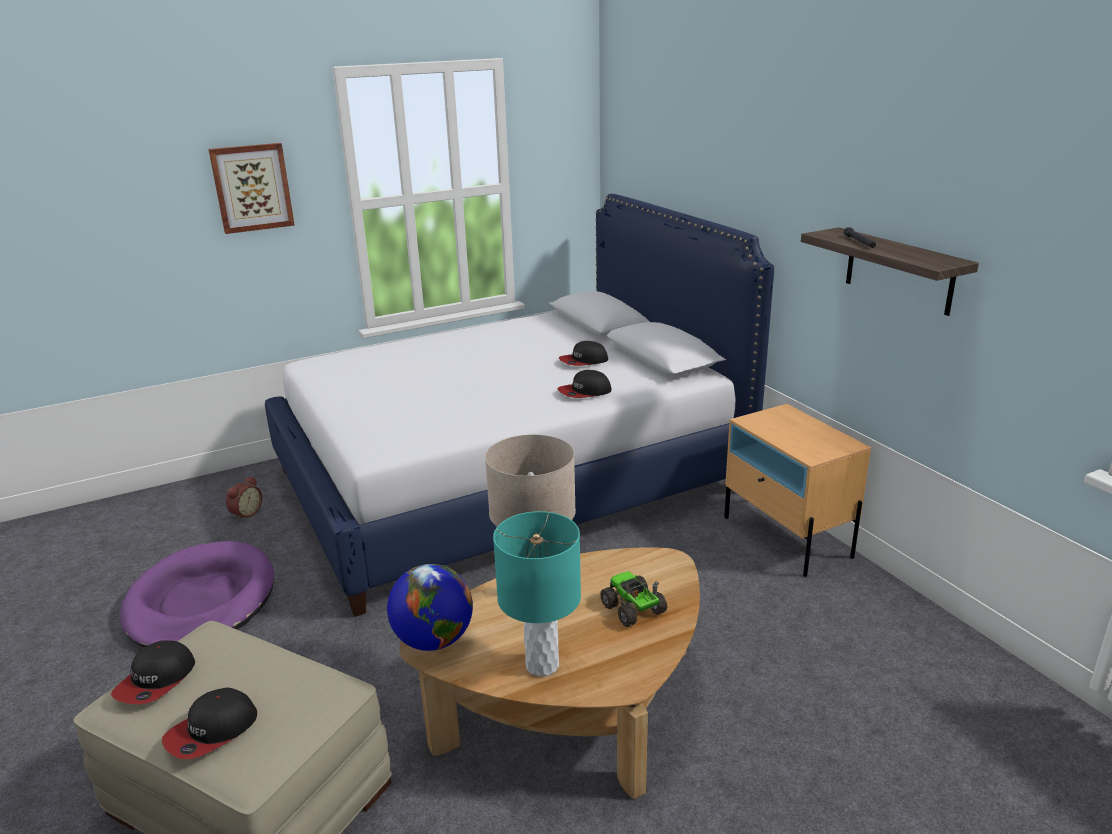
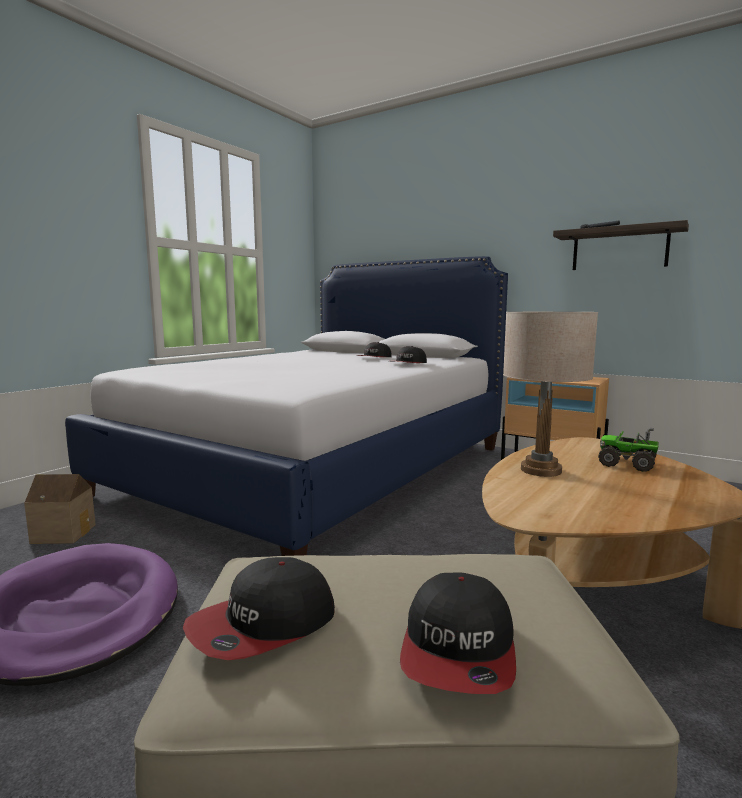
camera: 30 degrees left, 15 degrees down
cap [111,640,195,705] -> cap turned 60 degrees clockwise [183,557,335,660]
picture [209,143,295,234] -> none
alarm clock [226,476,262,521] -> toy house [24,474,96,544]
globe [387,564,473,651] -> none
turquoise table lamp [493,511,581,677] -> none

